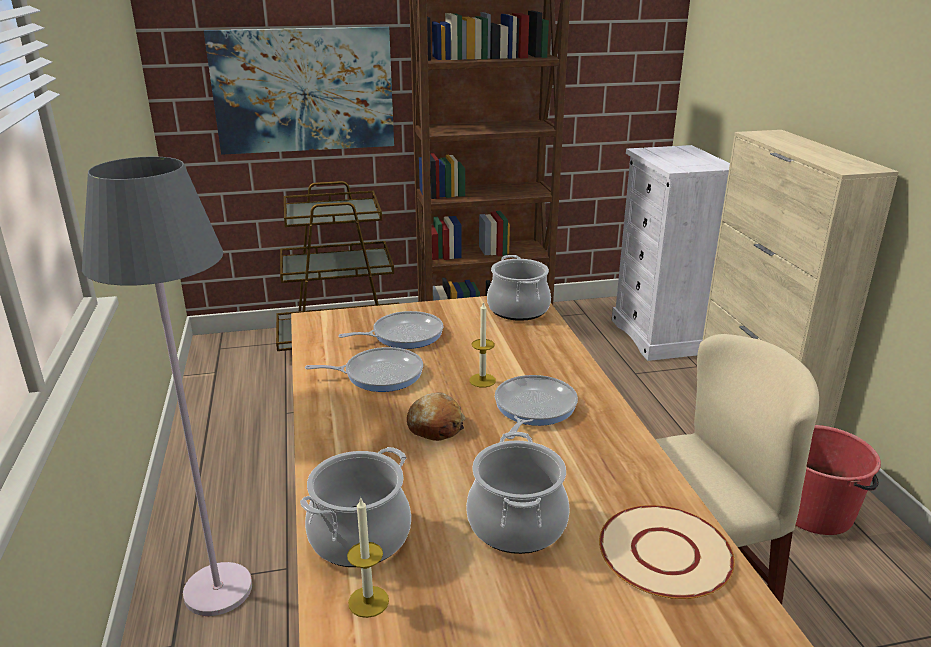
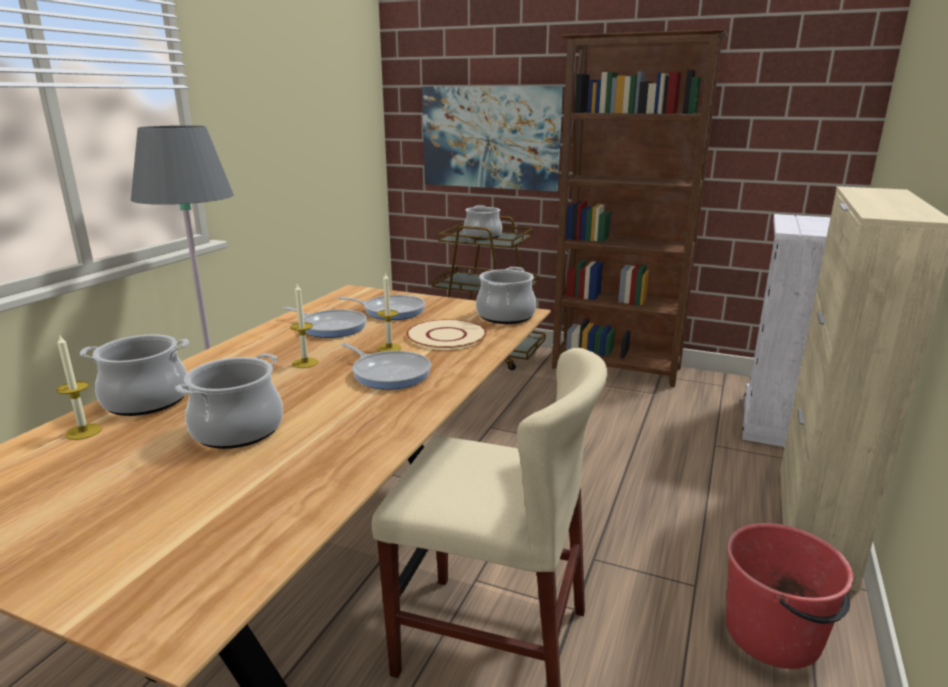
camera: 35 degrees right, 5 degrees down
bread [407,392,466,441] -> candle [290,284,318,368]
frying pan [495,375,578,439] -> frying pan turned 75 degrees clockwise [341,343,431,390]
beige plate [599,505,735,599] -> beige plate moved to [406,319,487,350]
none -> cooking pot [463,205,502,240]

